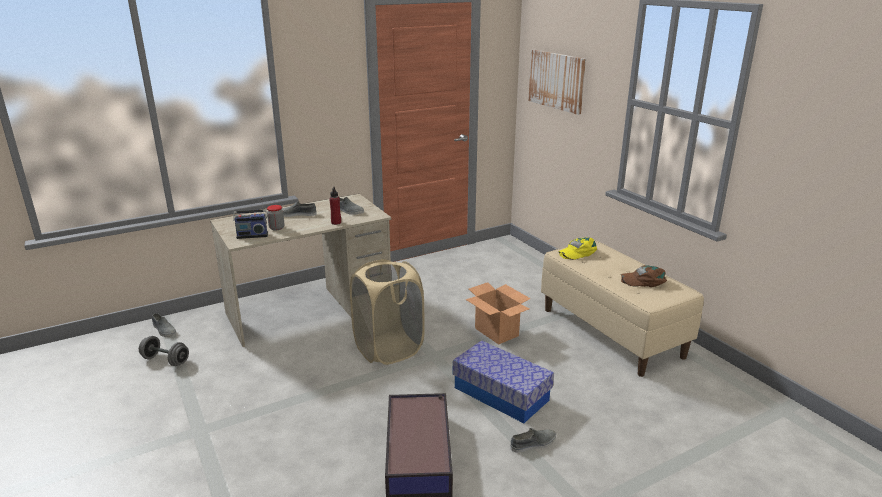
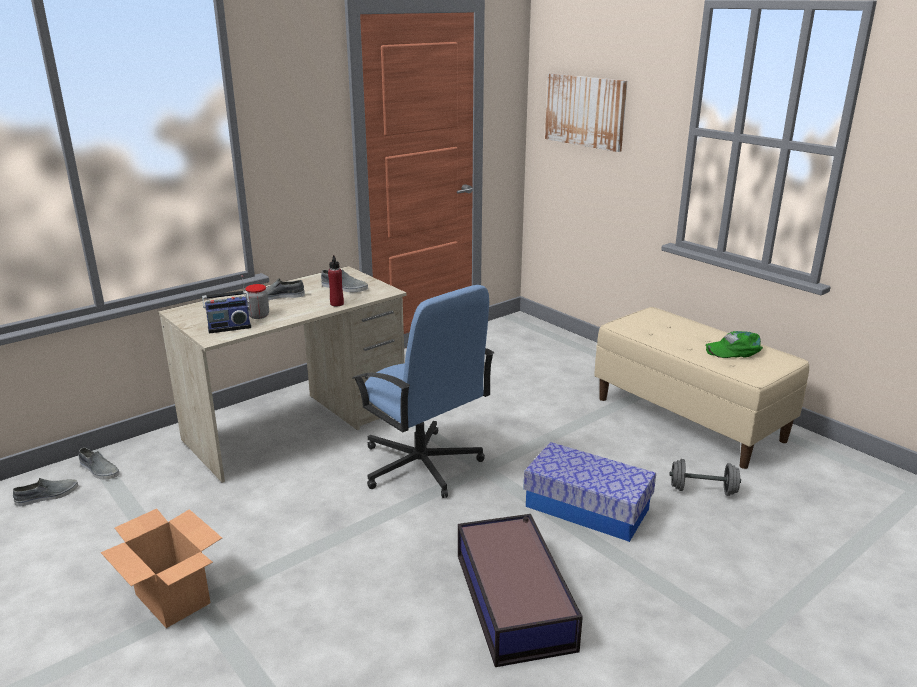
camera: 10 degrees left, 0 degrees up
grey dumbbell [139,336,189,366] -> grey dumbbell moved to [669,459,741,496]
beige laundry basket [350,259,425,365] -> blue office chair [352,285,494,498]
cardboard box [466,282,531,345] -> cardboard box moved to [101,509,222,628]
grey shoe [510,428,556,453] -> grey shoe moved to [13,478,78,507]
yellow cap [559,237,597,260] -> none
brown cap [621,265,667,287] -> green cap [705,331,763,358]

